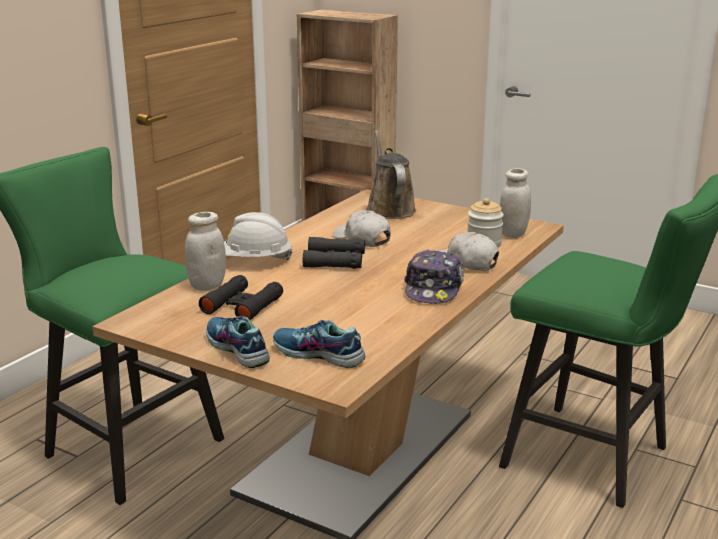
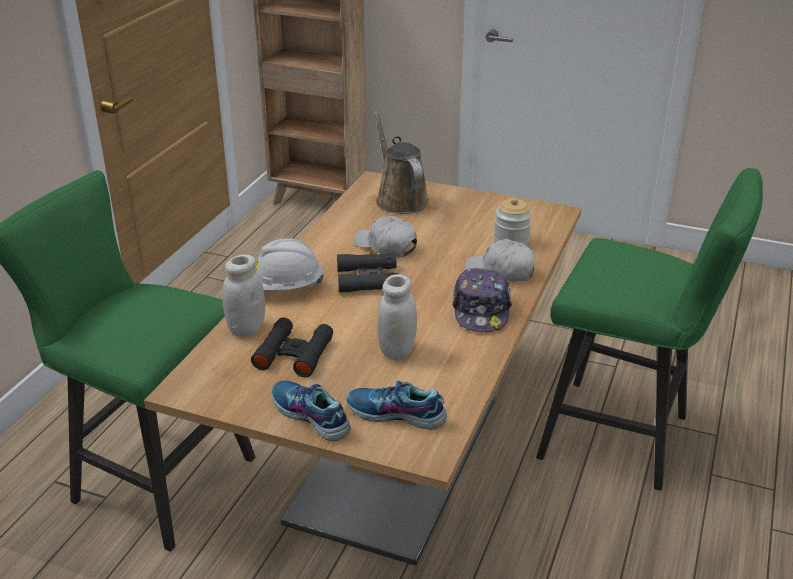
camera: 10 degrees left, 10 degrees up
white jar [500,168,531,238] -> white jar moved to [378,274,417,360]

